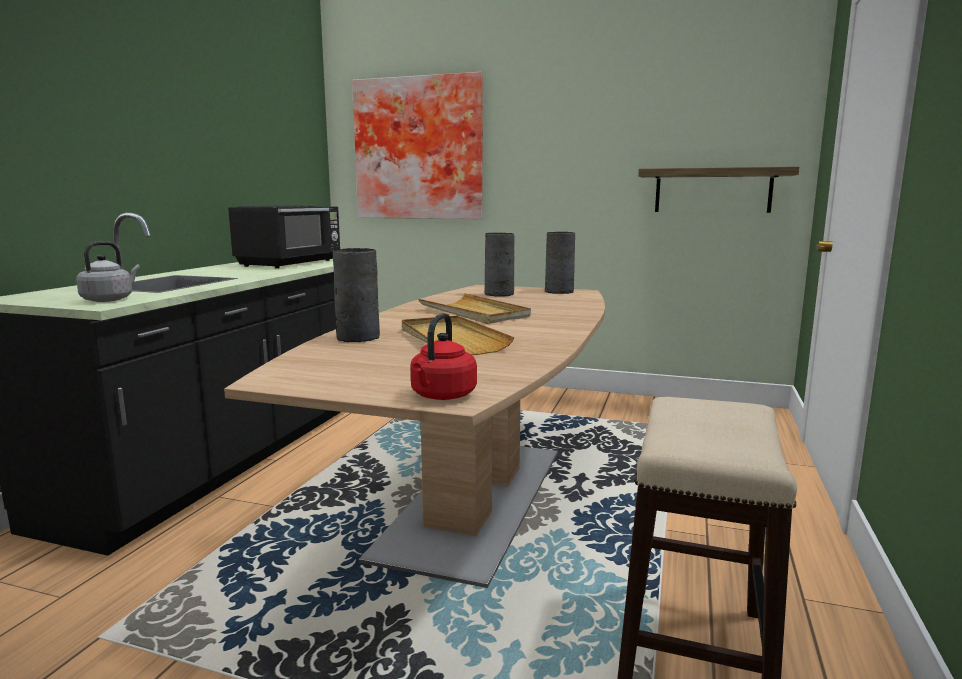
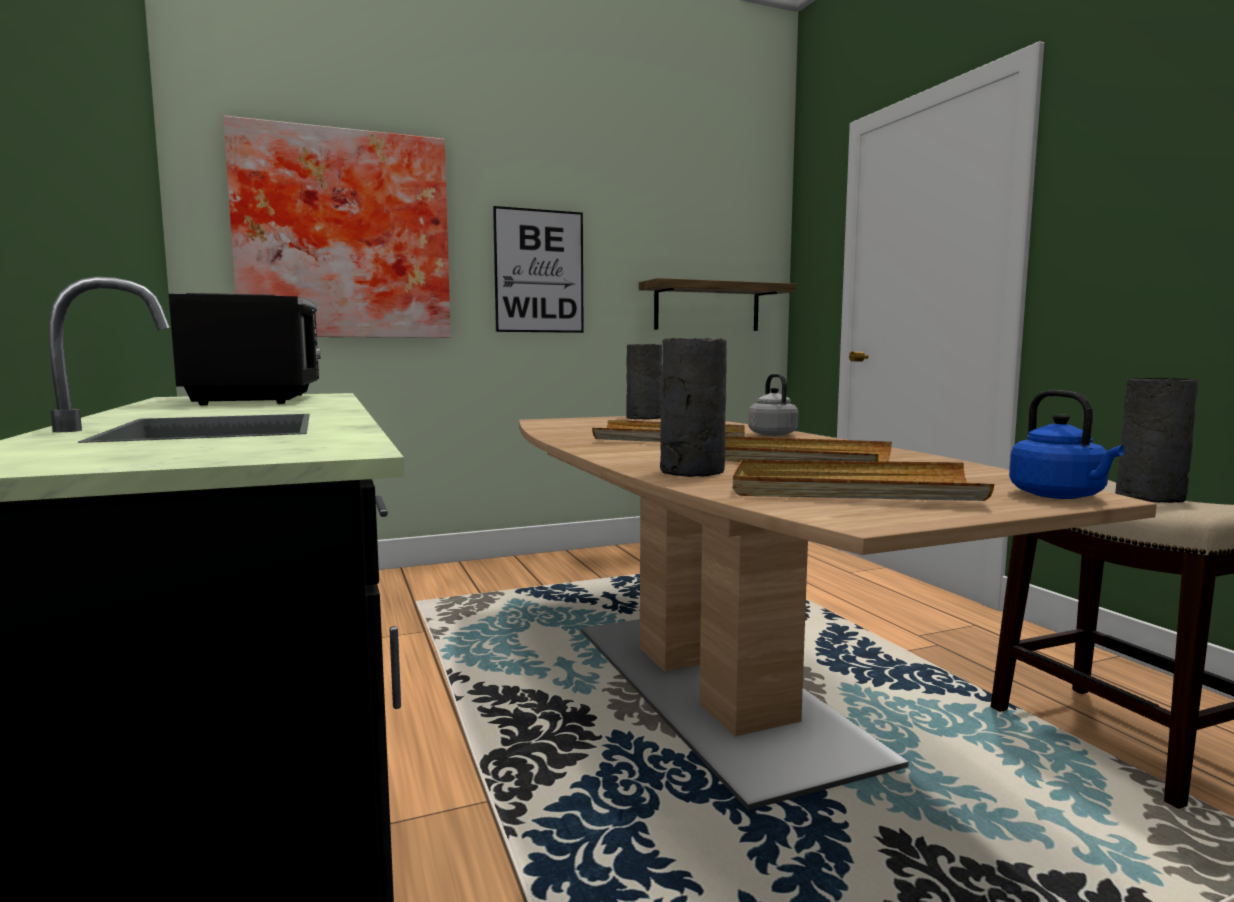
camera: 40 degrees left, 5 degrees down
grey kettle [76,241,140,302] -> grey kettle moved to [748,374,798,436]
red kettle [410,313,477,400] -> blue kettle [1009,390,1124,499]
grey vase [485,233,515,297] -> grey vase moved to [1115,378,1198,503]
none -> picture [493,206,584,333]
none -> beige tray [733,459,995,501]

